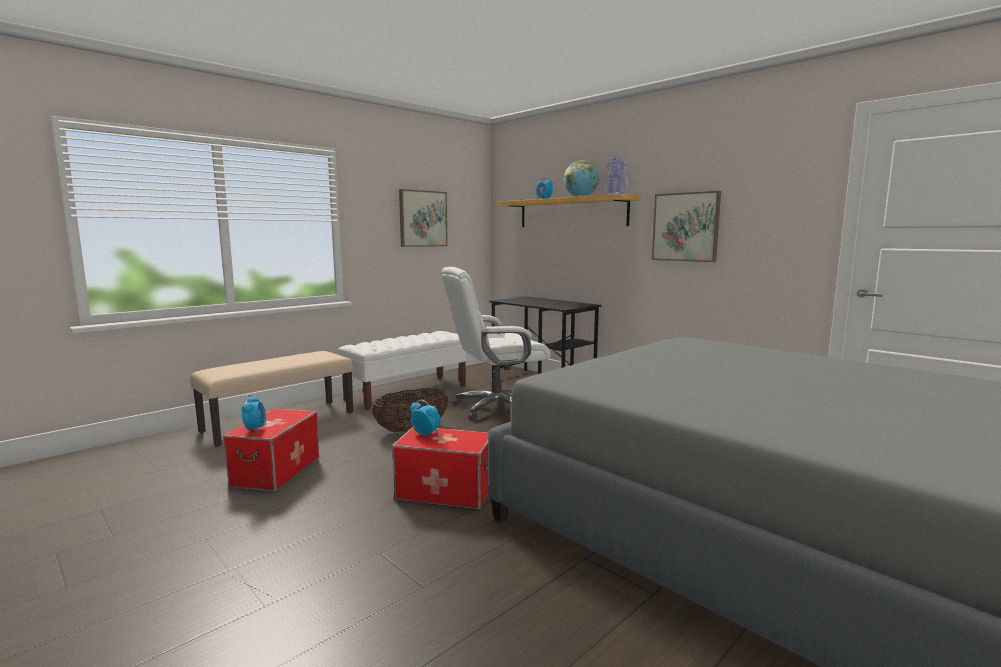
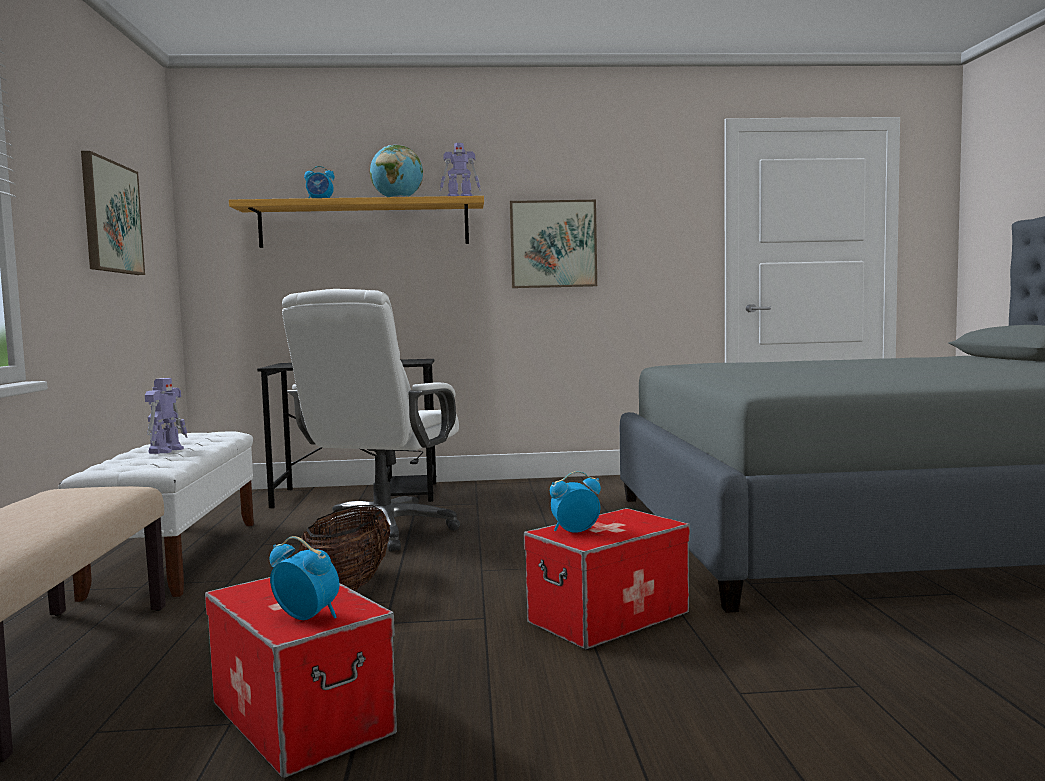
camera: 50 degrees left, 5 degrees down
none -> toy robot [145,378,187,454]

